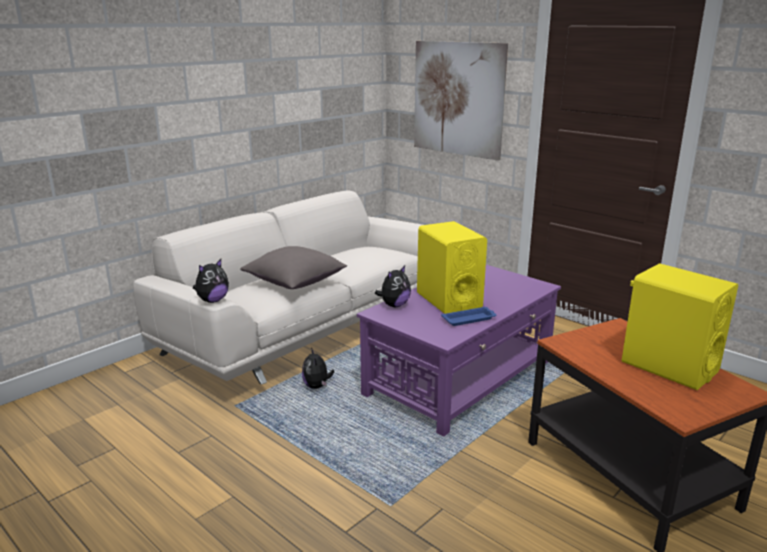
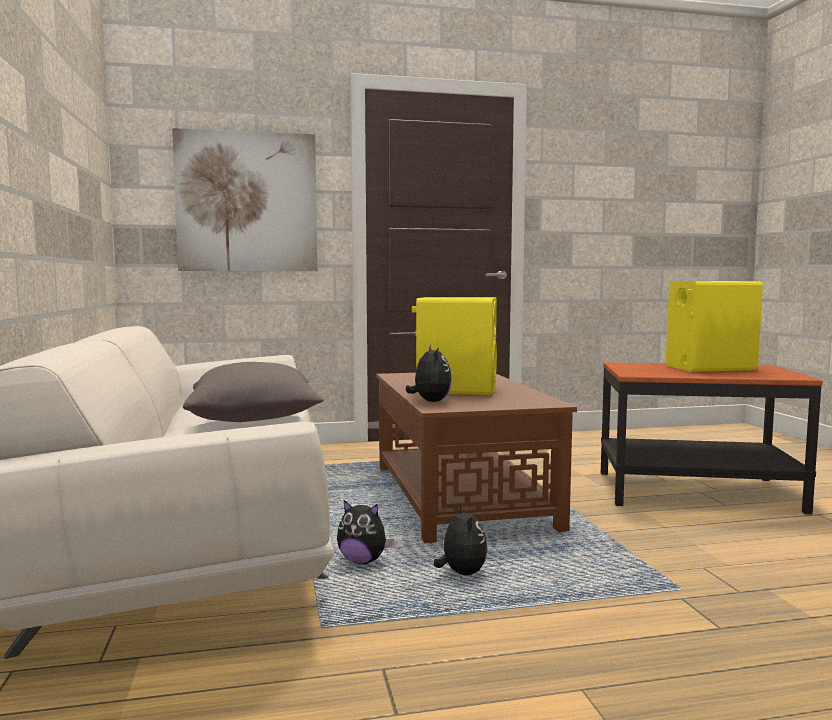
camera: 55 degrees left, 15 degrees down
plush toy [193,259,229,303] -> plush toy moved to [434,504,488,575]
purple coffee table [357,265,561,437] -> brown coffee table [376,373,577,543]
blue tray [441,307,497,326] -> none

